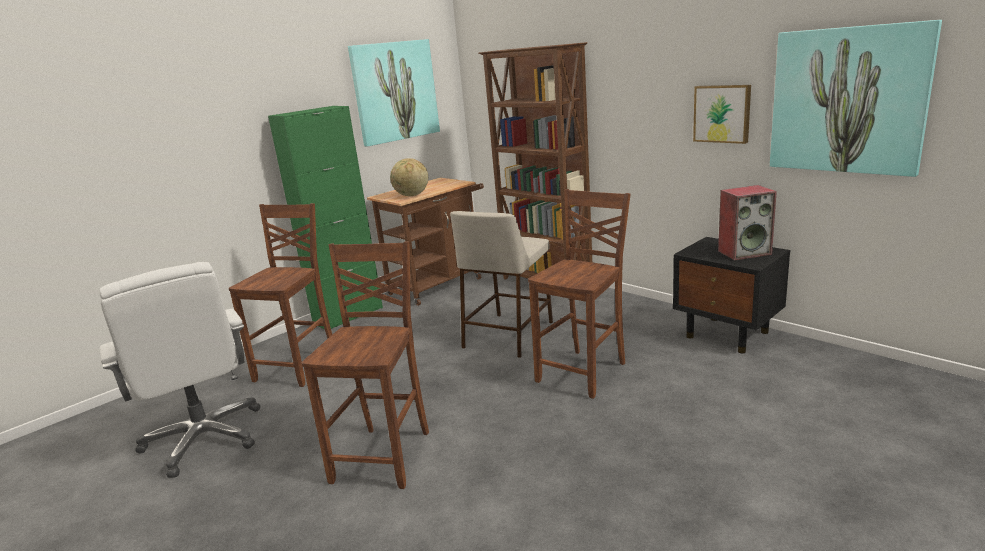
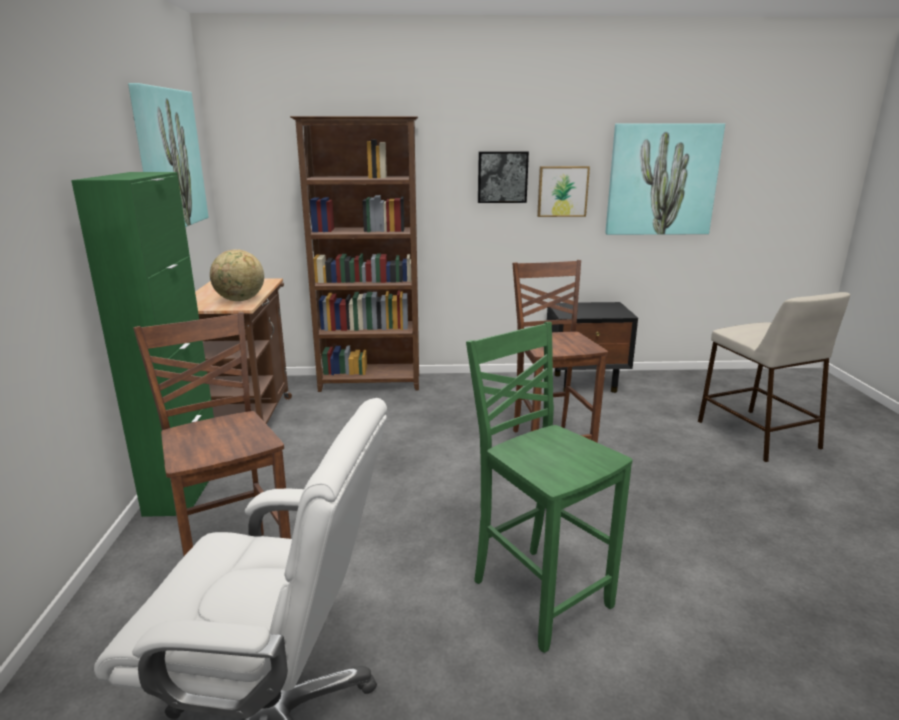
camera: 50 degrees left, 0 degrees up
brown chair [302,241,429,489] -> green chair [466,322,633,653]
beige stool [450,211,553,358] -> beige stool moved to [698,292,850,462]
speaker [718,185,777,261] -> none
none -> picture [478,151,529,203]

